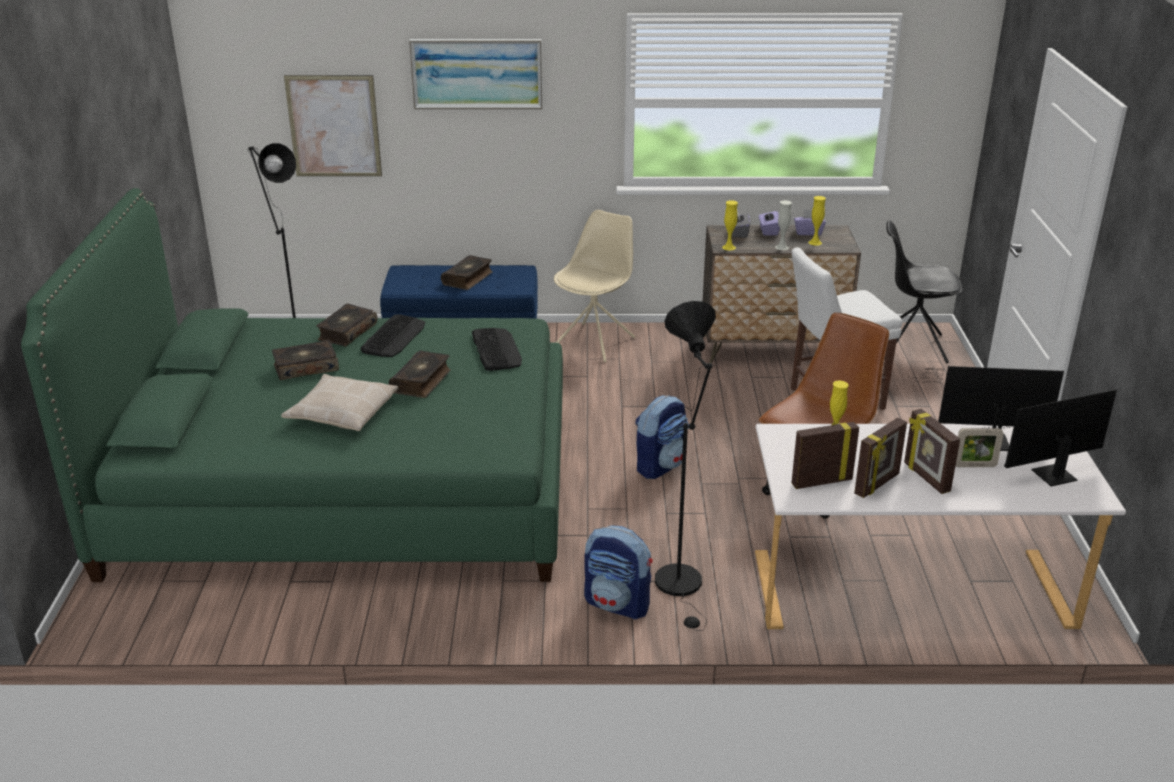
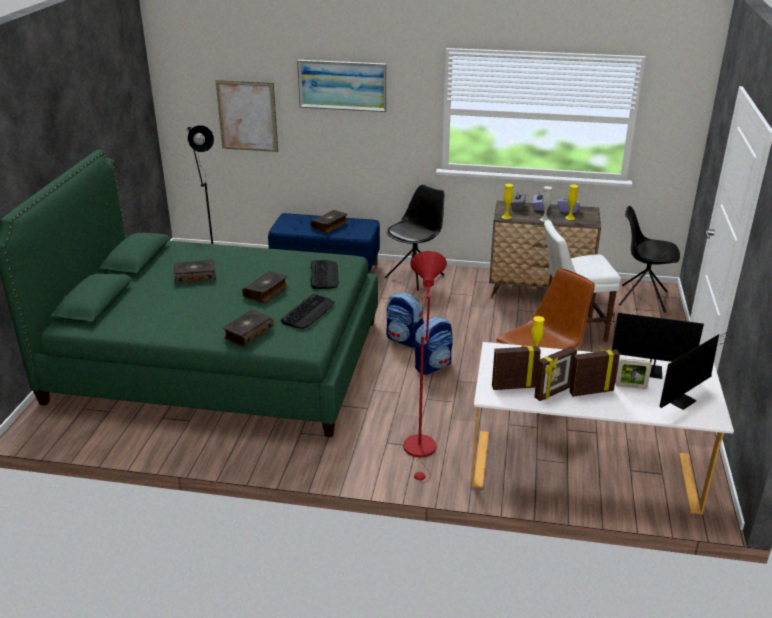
camera: 10 degrees right, 0 degrees up
beige pillow [281,374,398,431] -> none
book [316,304,377,346] -> book moved to [223,309,274,347]
keyboard [360,314,425,357] -> keyboard moved to [281,294,334,329]
beige chair [554,210,635,362] -> black chair [385,184,444,291]
backpack [584,525,653,619] -> backpack moved to [387,293,424,348]
black floor lamp [655,301,716,631] -> red floor lamp [403,251,447,483]
picture frame [904,409,960,494] -> picture frame turned 90 degrees clockwise [569,349,620,397]
monitor [984,390,1117,487] -> monitor turned 150 degrees clockwise [659,331,730,410]

